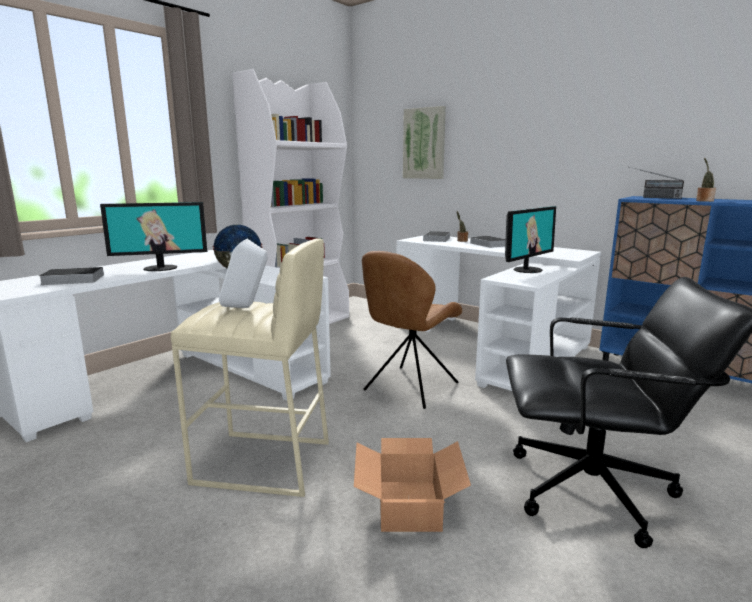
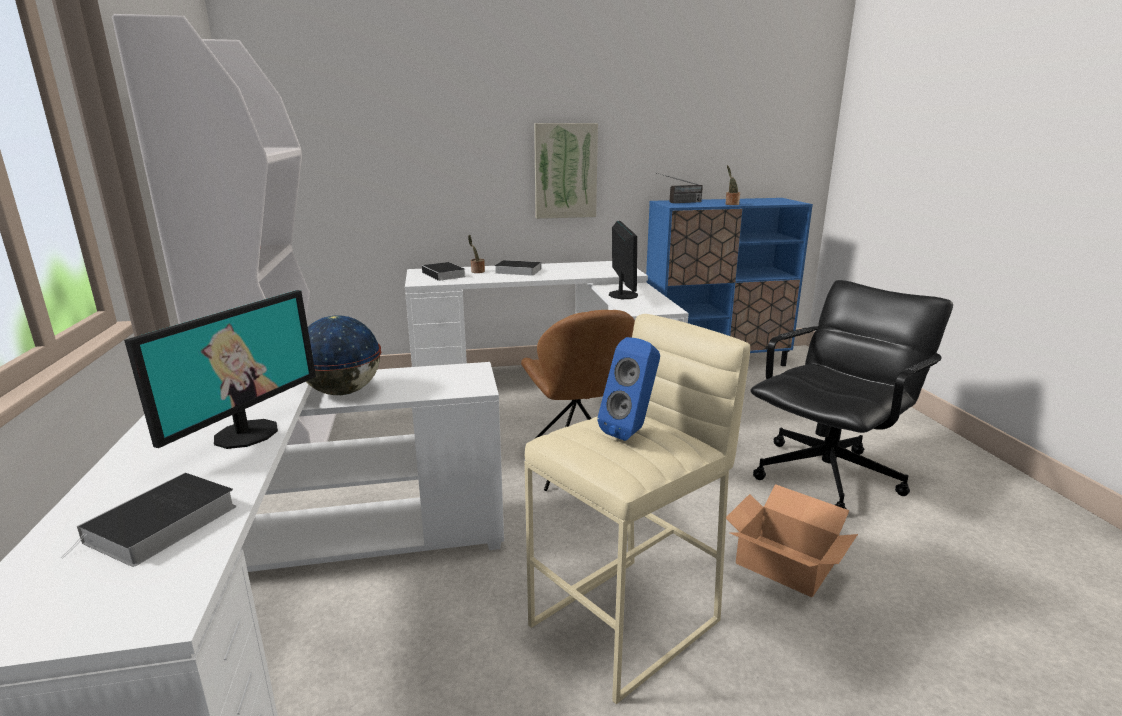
camera: 50 degrees left, 5 degrees up
white speaker [219,239,267,308] -> blue speaker [597,337,660,441]
picture [403,106,446,179] -> picture moved to [534,123,598,219]

